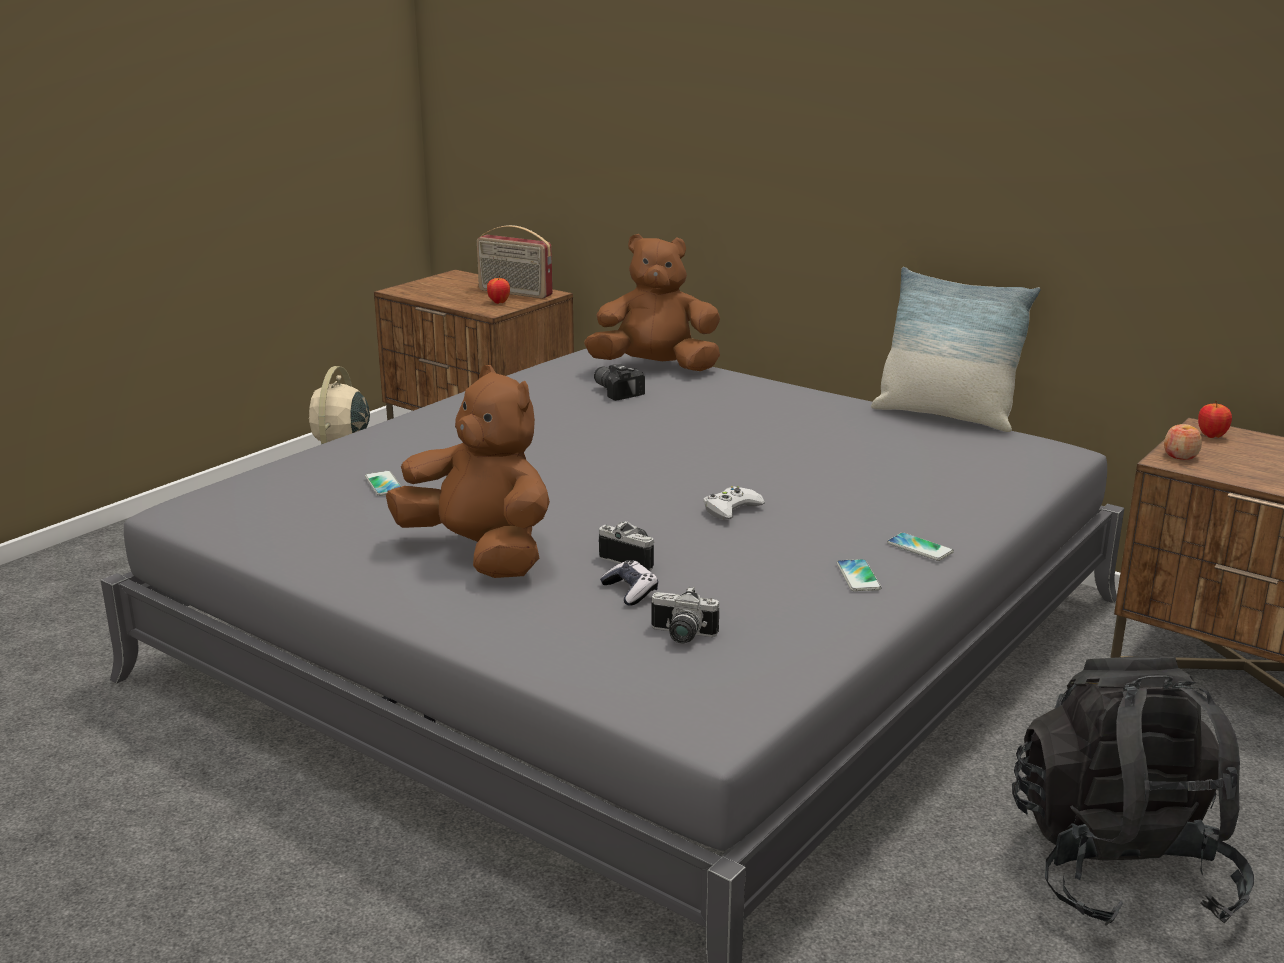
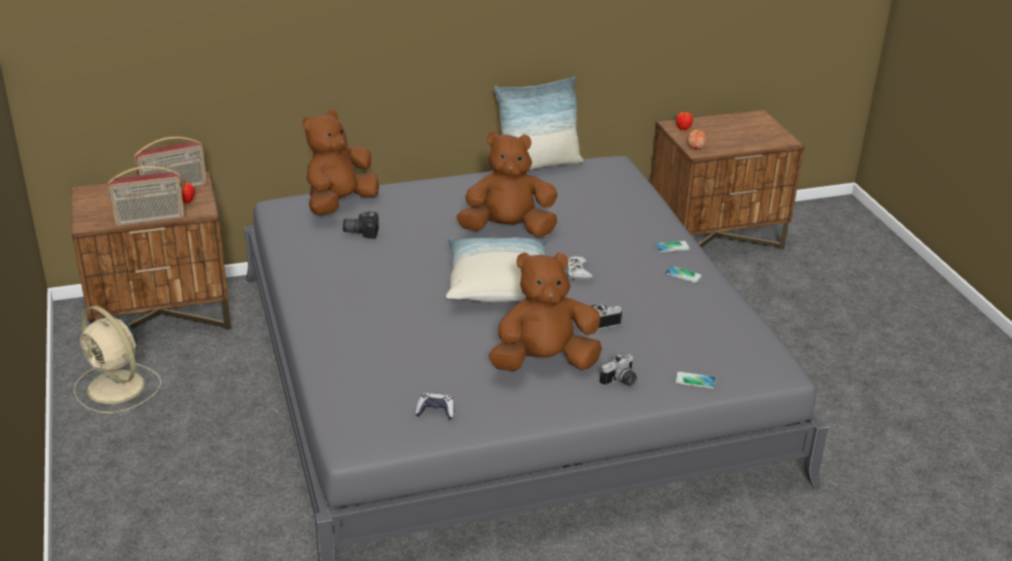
camera: 55 degrees left, 10 degrees up
phone [365,470,402,496] -> phone moved to [675,371,716,389]
game controller [600,560,658,606] -> game controller moved to [415,393,454,419]
camera [651,586,719,644] -> camera moved to [600,354,637,386]
black backpack [1012,656,1254,926] -> none
none -> radio [108,166,185,226]
none -> pillow [446,237,547,302]
none -> brown plush toy [457,132,557,236]

